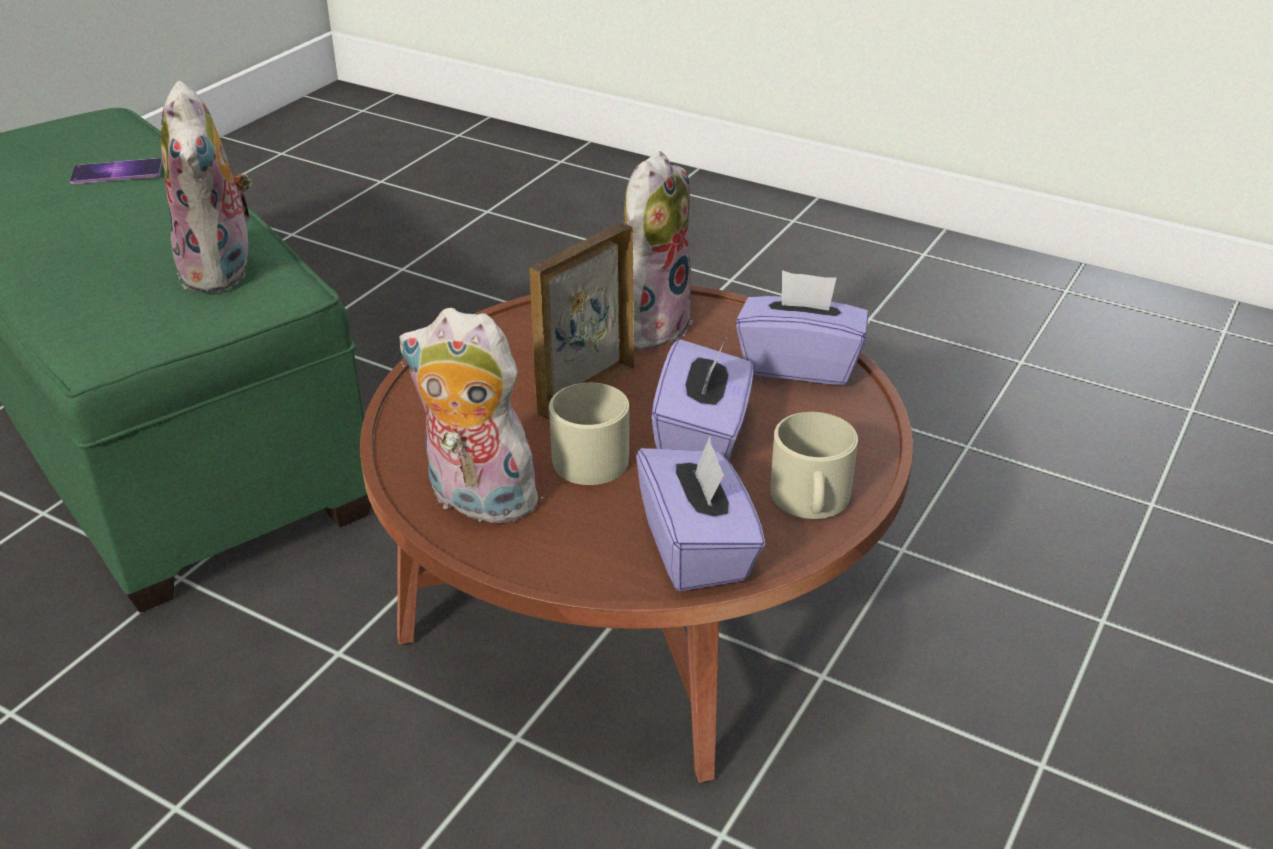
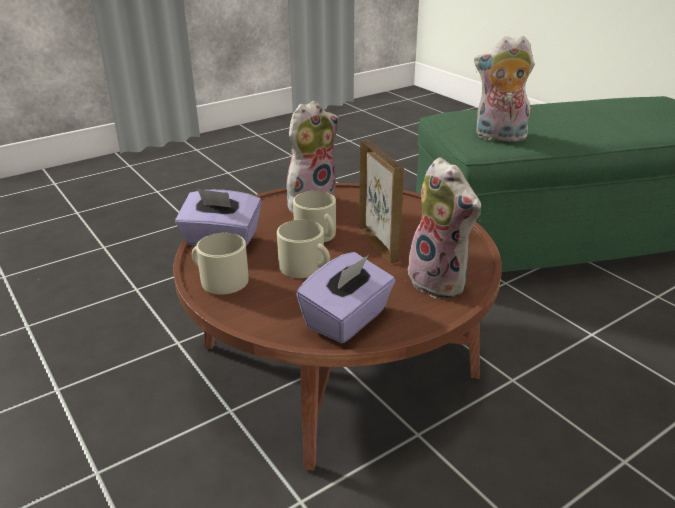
camera: 115 degrees right, 5 degrees down
phone [70,158,162,184] -> none
purple tissue box [651,339,753,461] -> beige mug [277,220,330,278]

